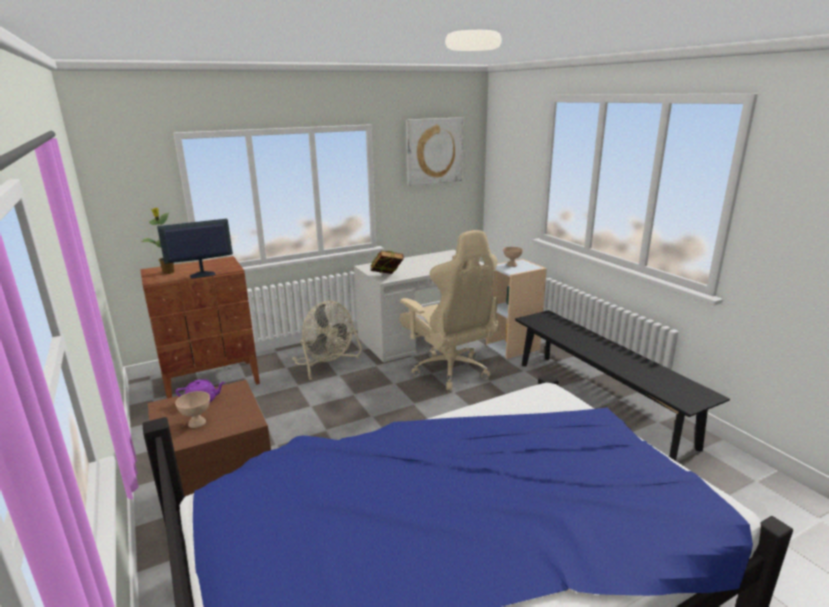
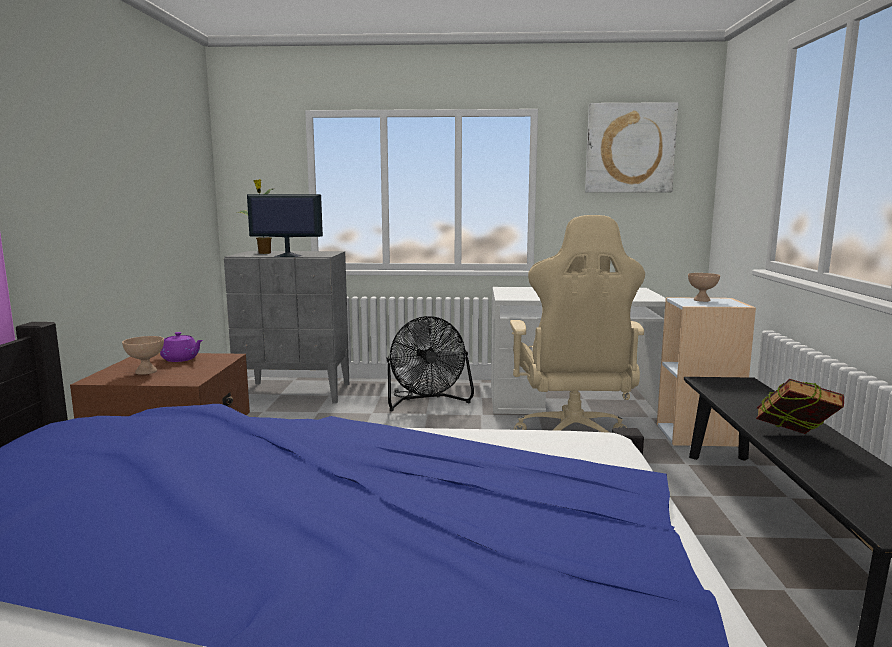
camera: 30 degrees right, 10 degrees down
brown dresser [140,256,260,398] -> grey dresser [224,251,349,404]
beige fan [292,301,362,380] -> black fan [387,316,474,411]
book [371,250,404,274] -> book moved to [756,379,844,434]

